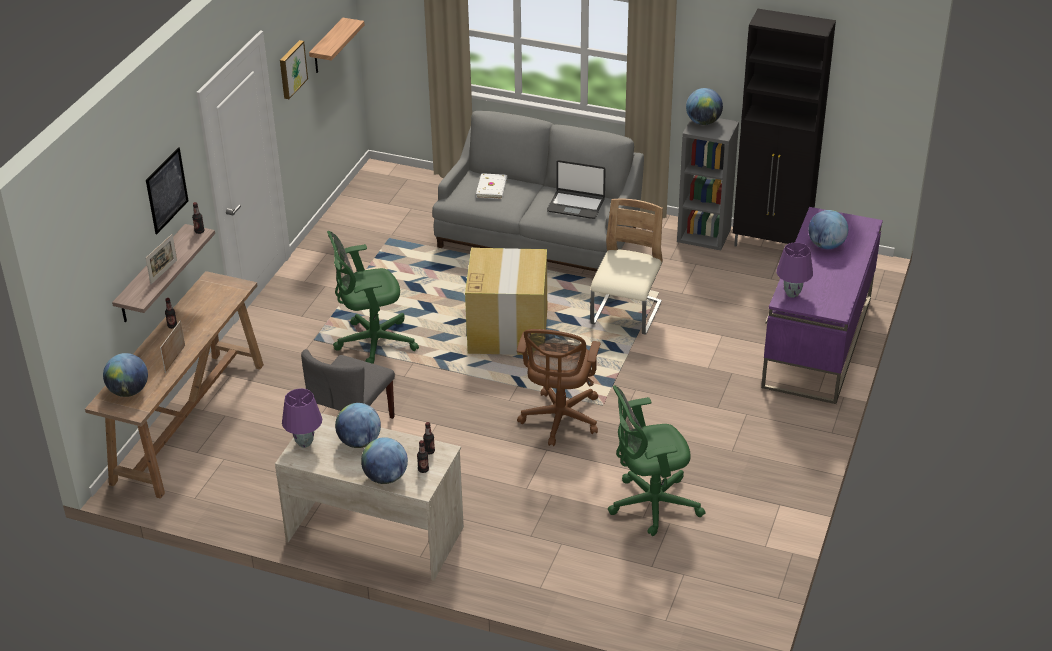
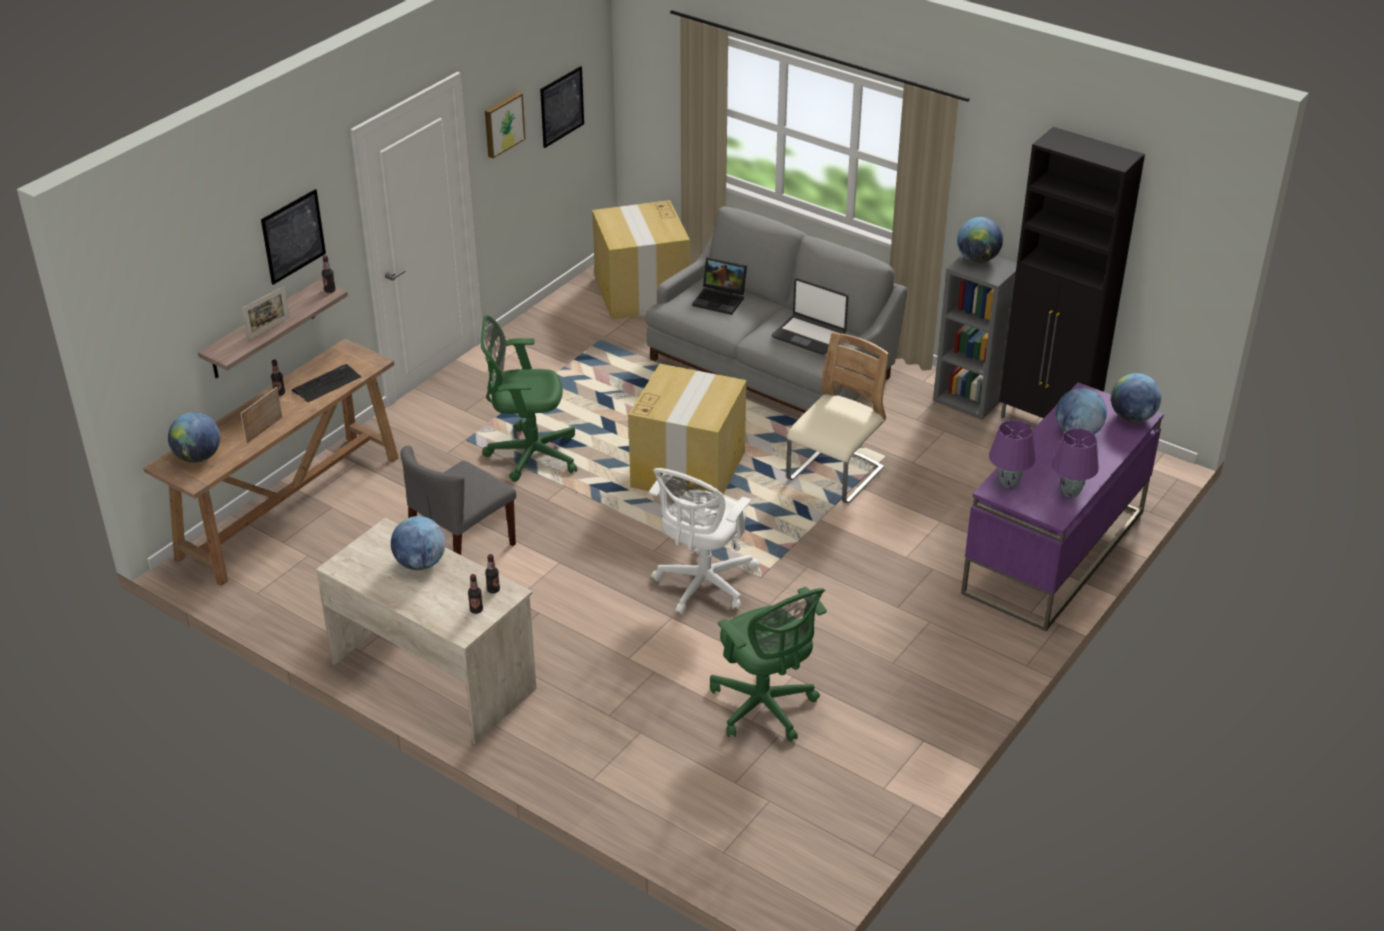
camera: 15 degrees right, 0 degrees up
purple table lamp [282,389,322,448] -> purple table lamp moved to [1052,428,1099,498]
shelf [309,18,365,73] -> picture [540,66,584,148]
globe [361,437,408,484] -> globe moved to [1111,373,1161,422]
white book [476,173,507,199] -> laptop [692,257,747,315]
brown office chair [517,329,601,446] -> white office chair [649,468,759,615]
green office chair [608,385,706,536] -> green office chair turned 120 degrees counterclockwise [710,587,827,742]
none -> keyboard [292,364,361,402]
none -> cardboard box [592,200,690,320]

